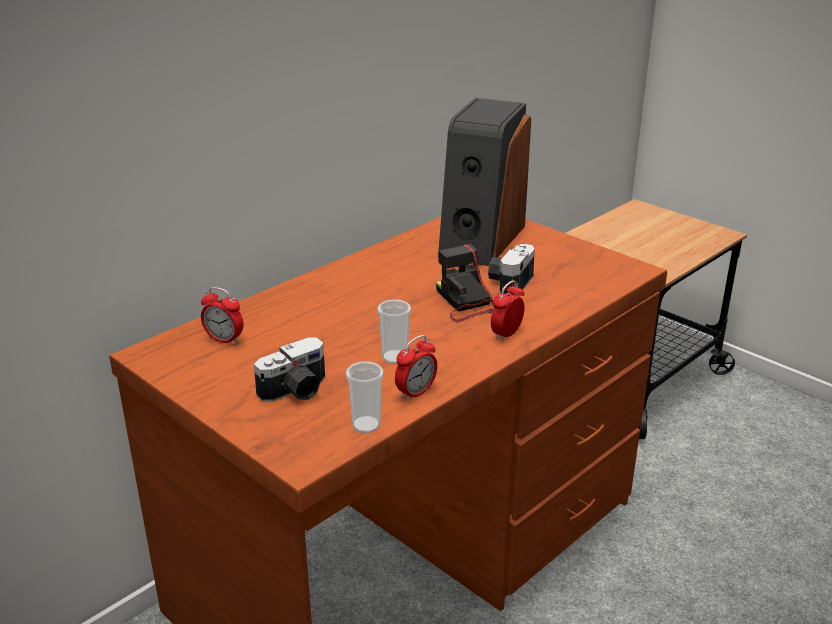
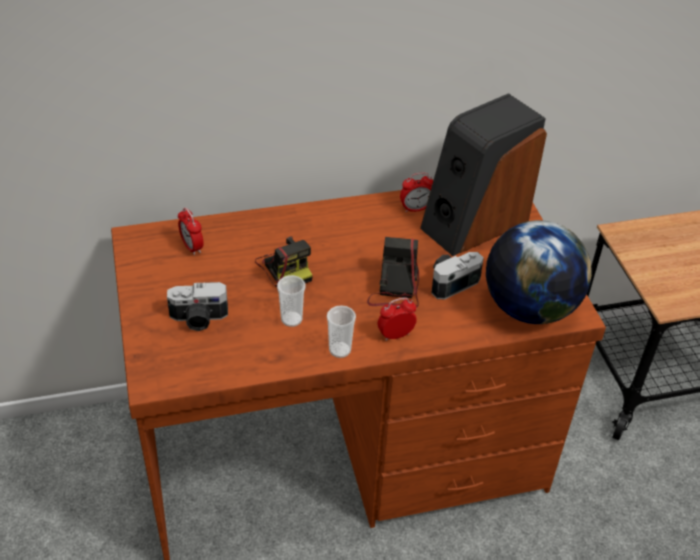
camera: 30 degrees right, 15 degrees up
cup [346,361,383,433] -> cup moved to [327,305,356,358]
alarm clock [395,335,437,401] -> alarm clock moved to [400,173,433,212]
none -> camera [255,236,313,287]
none -> globe [486,220,592,324]

